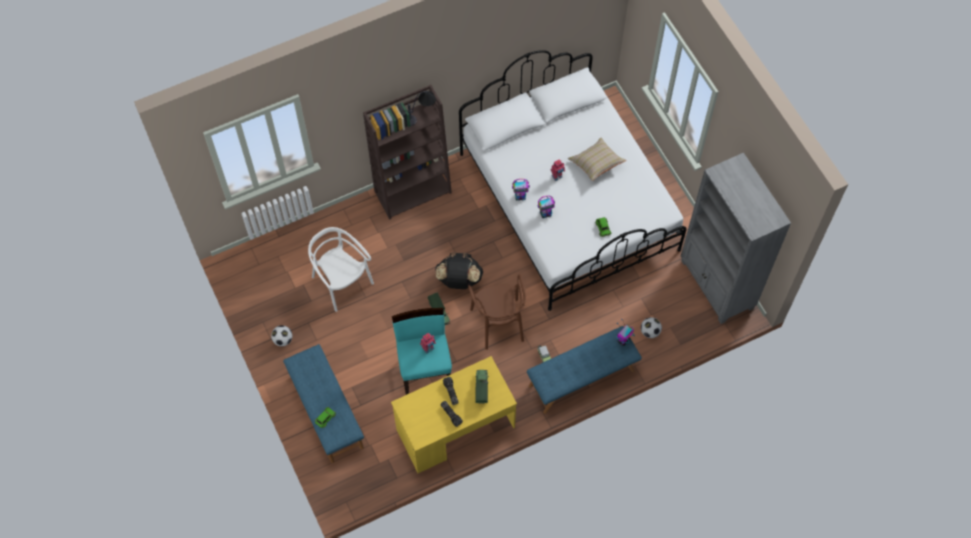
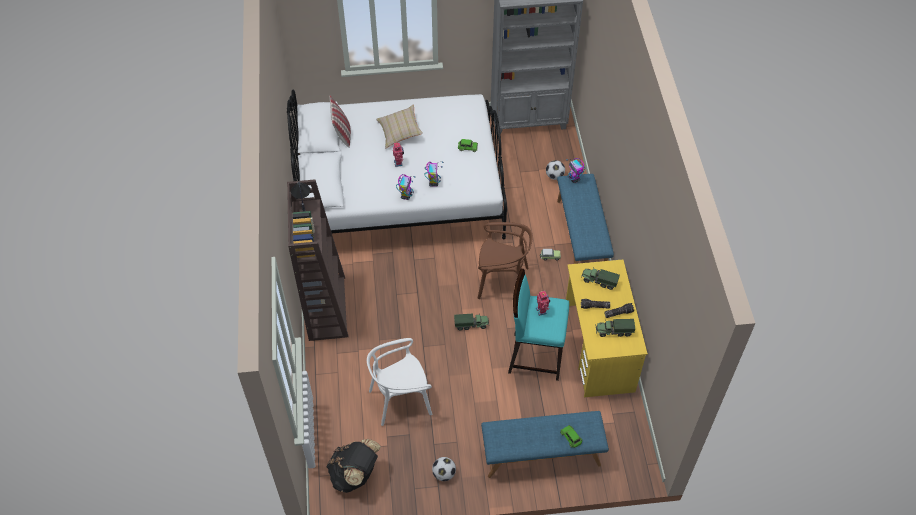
camera: 70 degrees left, 10 degrees down
black backpack [435,252,483,289] -> black backpack moved to [327,439,381,493]
none -> pillow [329,96,351,148]
none -> toy truck [596,319,635,337]

